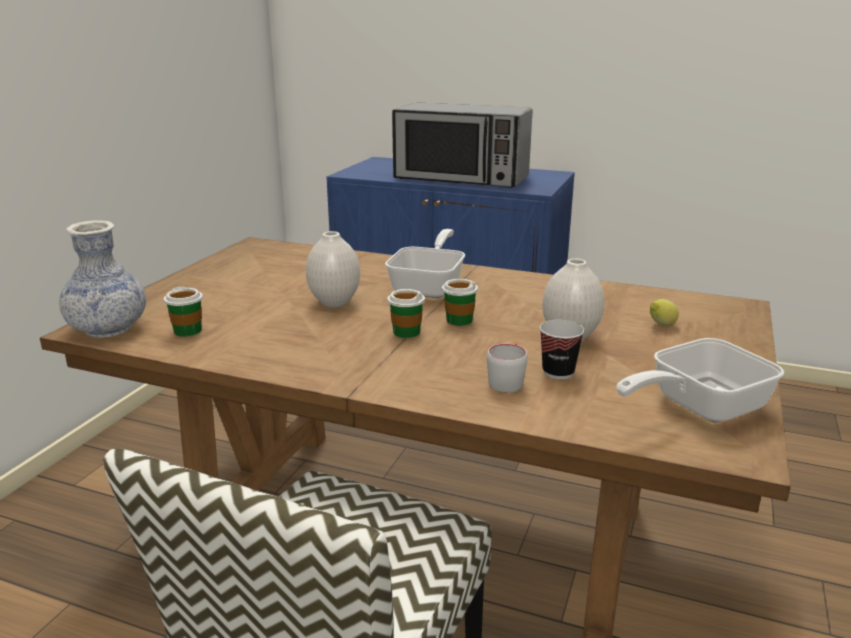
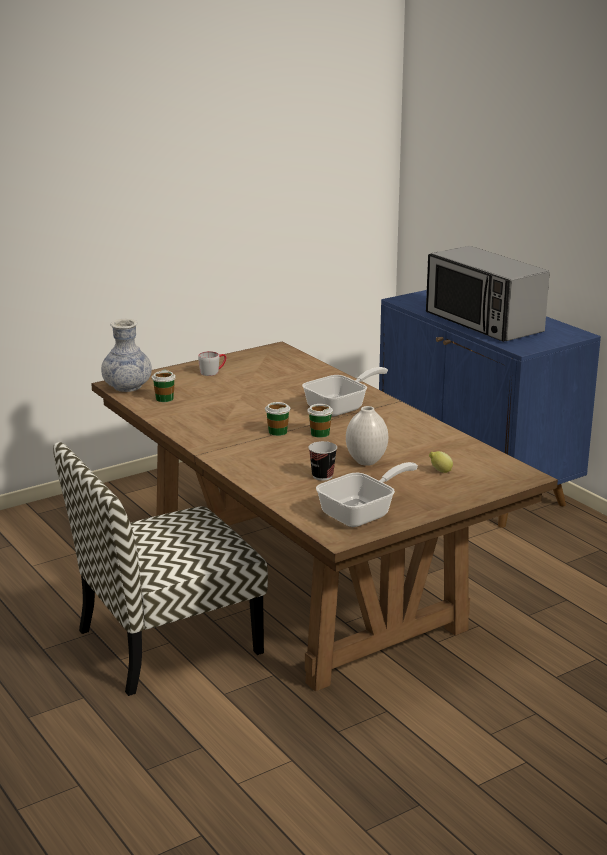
camera: 35 degrees right, 0 degrees up
white vase [306,231,360,308] -> none
grey mug [487,343,528,393] -> grey mug moved to [198,351,226,376]
frying pan [616,338,784,422] -> frying pan turned 135 degrees clockwise [316,462,418,527]

